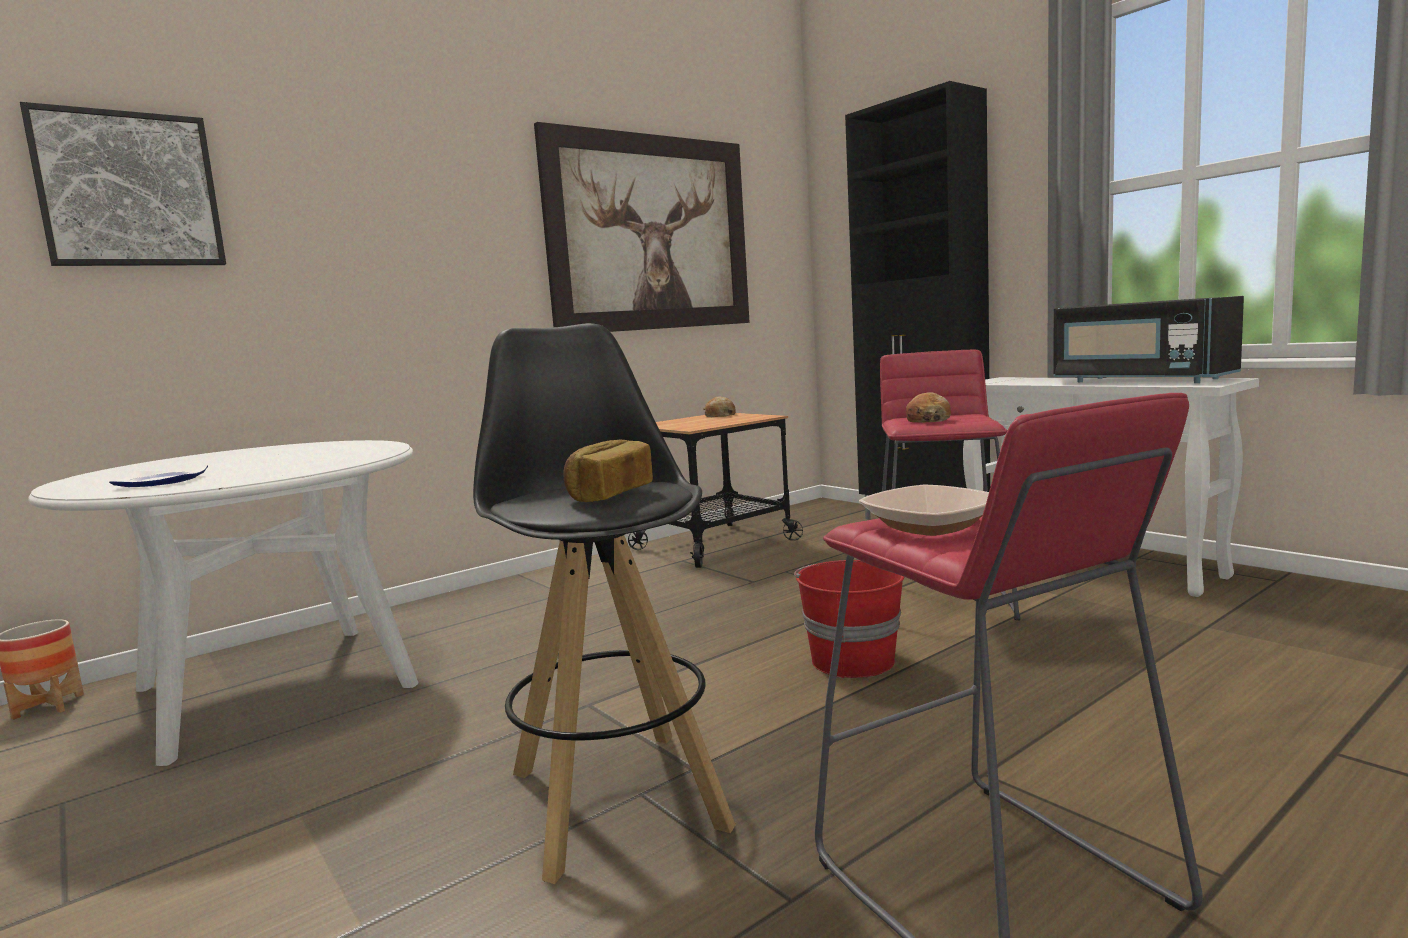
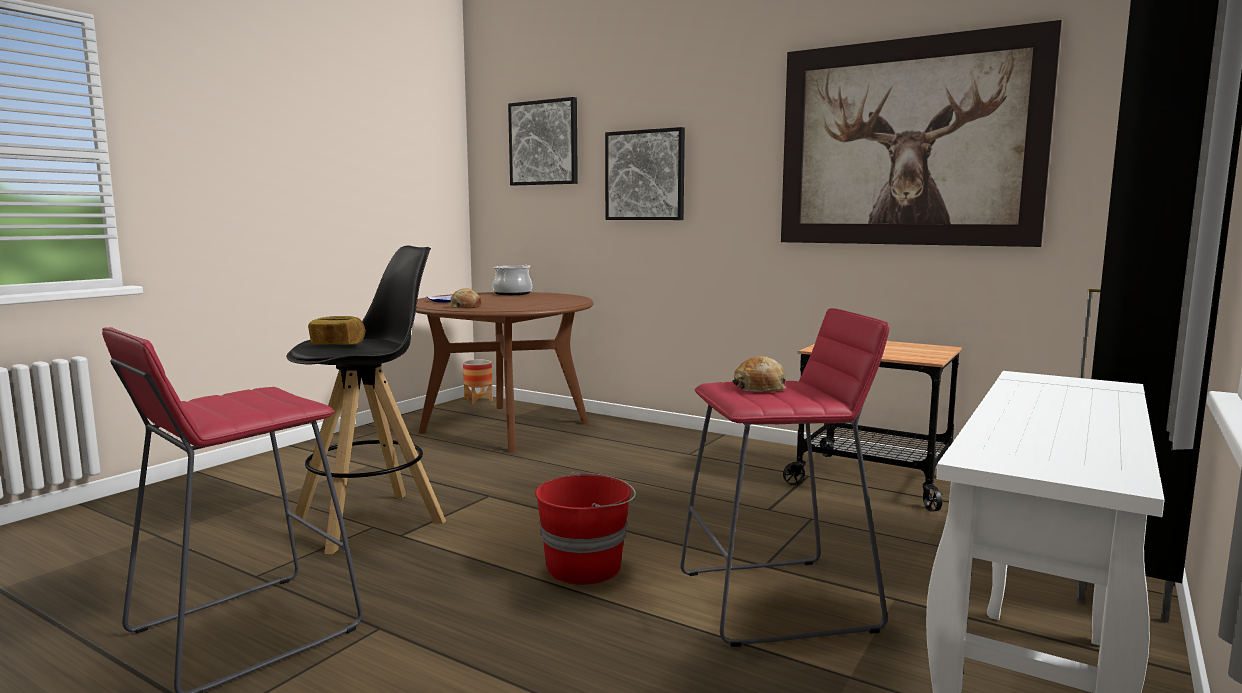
camera: 70 degrees right, 0 degrees up
white dining table [28,440,419,766] -> brown dining table [416,292,594,453]
bread [703,396,736,417] -> bread moved to [450,288,481,309]
bowl [859,485,989,536] -> none
black microwave [1053,296,1244,383] -> none
none -> cooking pot [493,265,532,295]
none -> picture [605,127,685,220]

